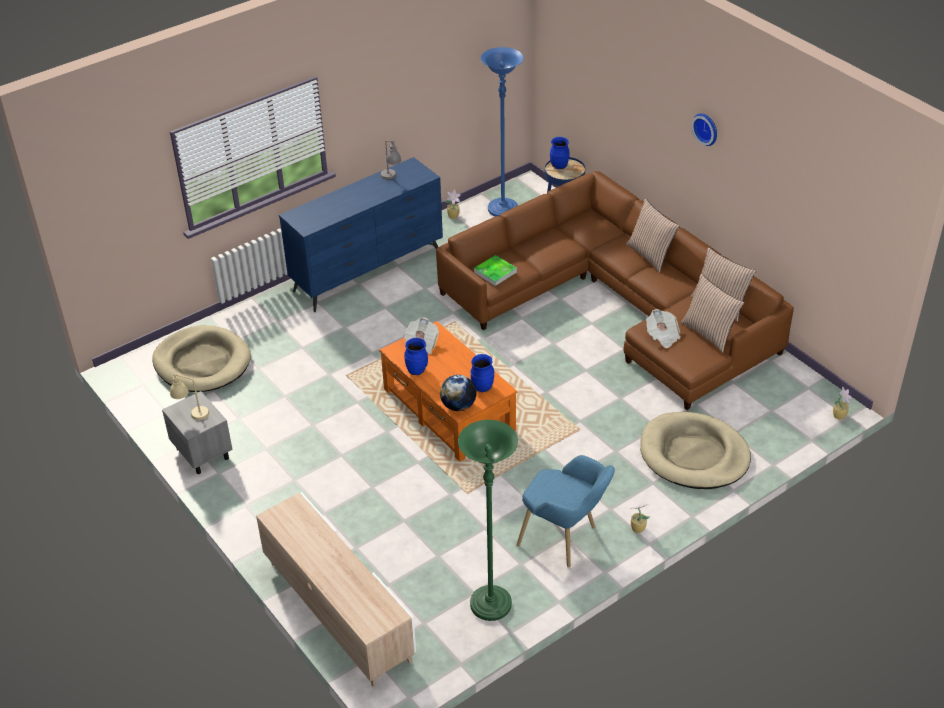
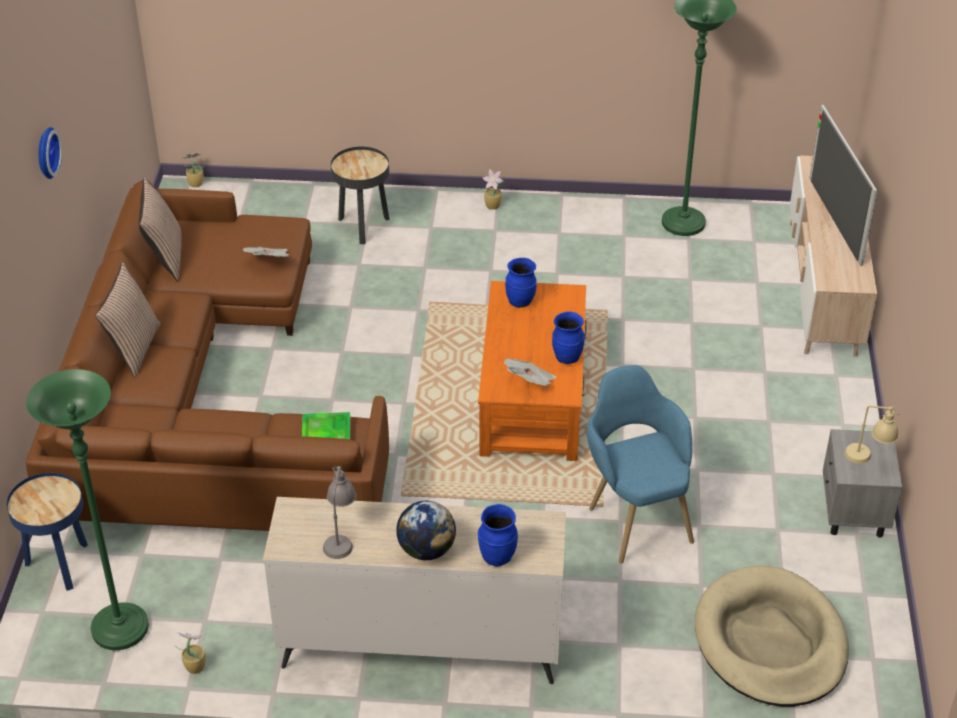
camera: 140 degrees left, 0 degrees up
blue dresser [279,157,443,312] -> beige dresser [263,497,566,684]
globe [440,375,477,411] -> globe moved to [396,501,456,560]
blue floor lamp [481,47,523,216] -> green floor lamp [26,369,149,650]
blue armchair [516,455,615,568] -> blue armchair moved to [587,365,694,564]
blue vase [550,137,570,169] -> blue vase moved to [478,504,518,567]
beige dog bed [640,412,751,489] -> black side table [331,147,389,244]
pillow [681,274,744,352] -> none
none -> television [809,105,877,266]

